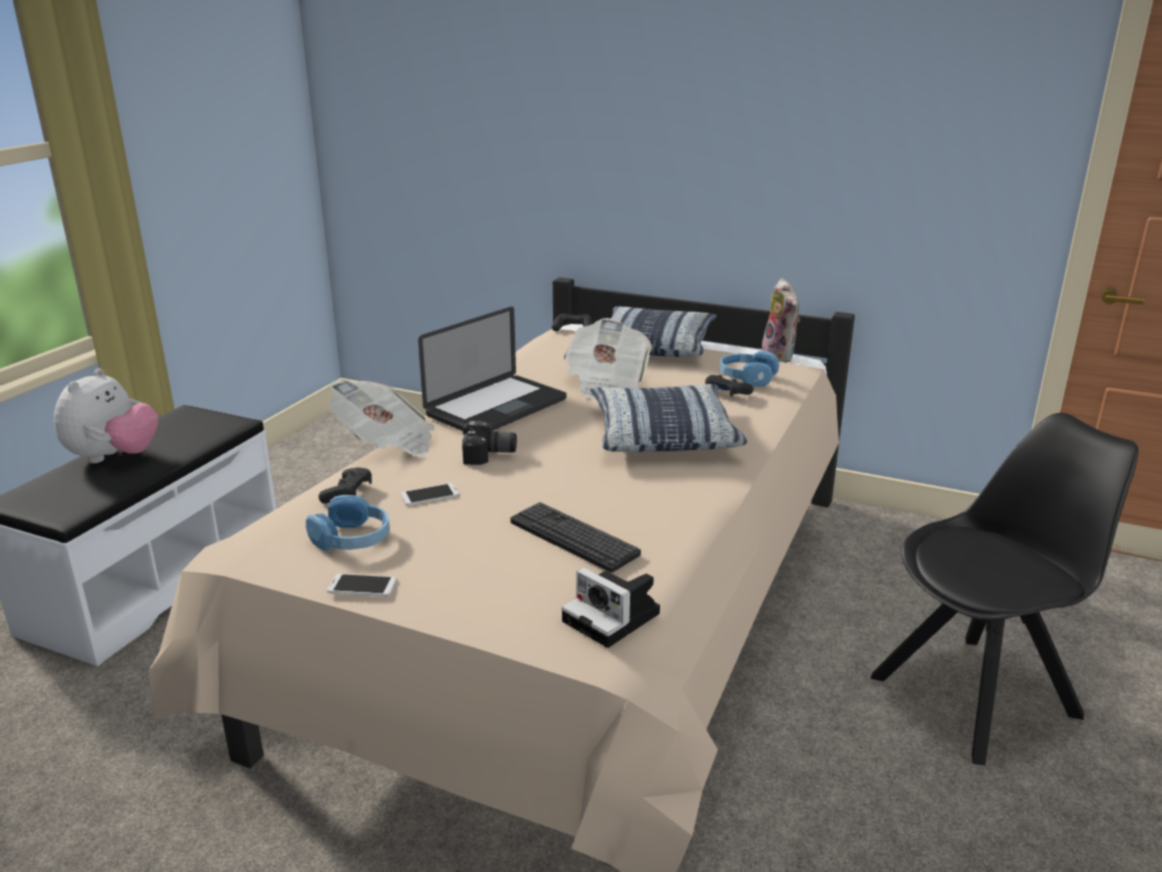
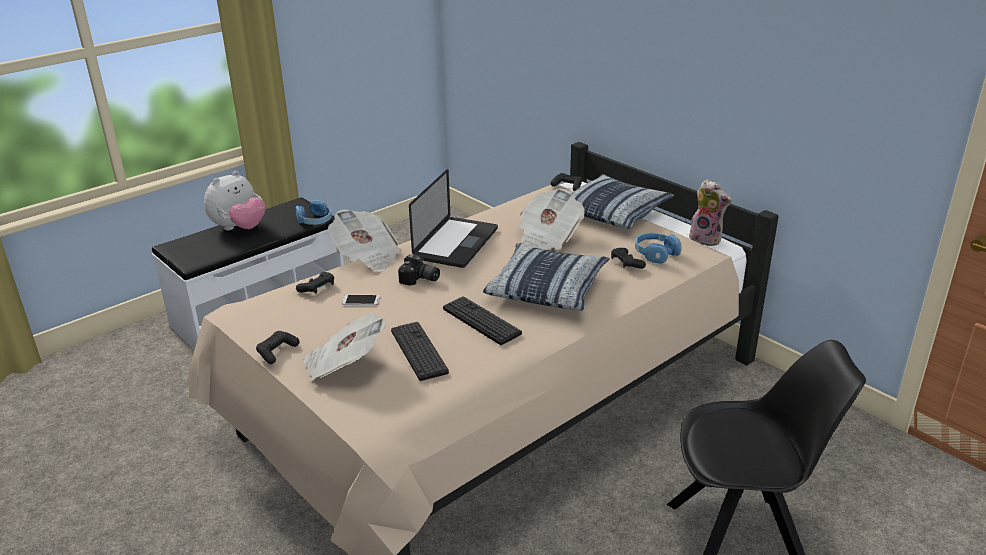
camera: 25 degrees right, 5 degrees up
blue headphones [306,495,390,551] -> blue headphones moved to [296,200,332,225]
phone [327,574,397,596] -> black game controller [256,331,299,364]
laptop [418,307,567,432] -> laptop turned 45 degrees counterclockwise [409,169,498,268]
camera [562,567,660,648] -> none
plush toy [762,278,800,363] -> plush toy turned 60 degrees counterclockwise [689,179,732,246]
none -> newspaper [303,313,386,381]
none -> keyboard [443,296,522,345]

